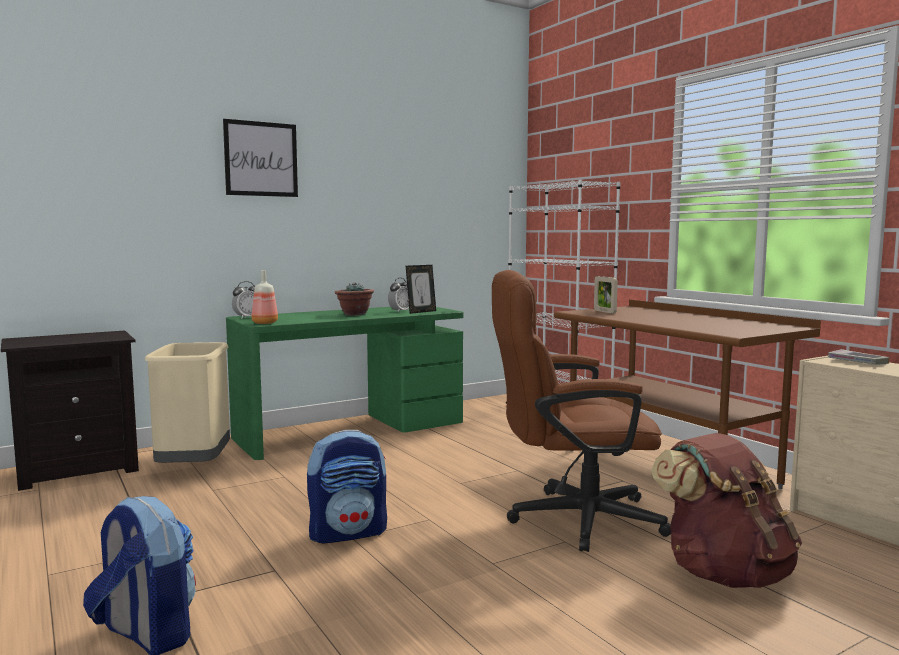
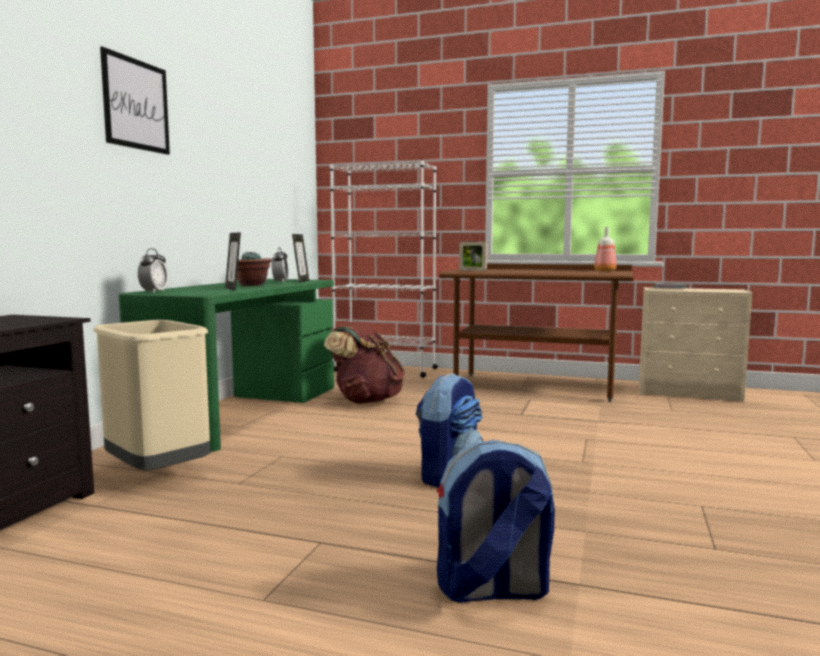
camera: 40 degrees left, 0 degrees up
bottle [251,270,278,324] -> bottle moved to [594,227,616,272]
brown office chair [492,270,671,552] -> none
brown backpack [651,433,802,588] -> brown backpack moved to [324,322,405,404]
none -> picture frame [225,232,241,291]

